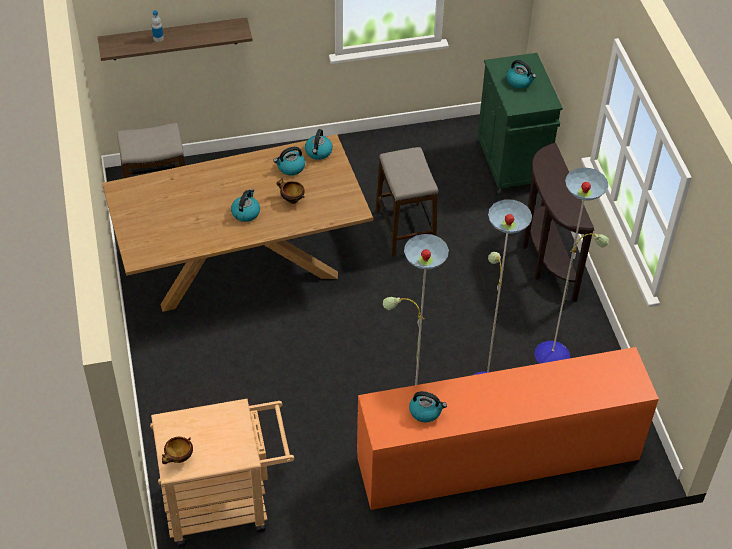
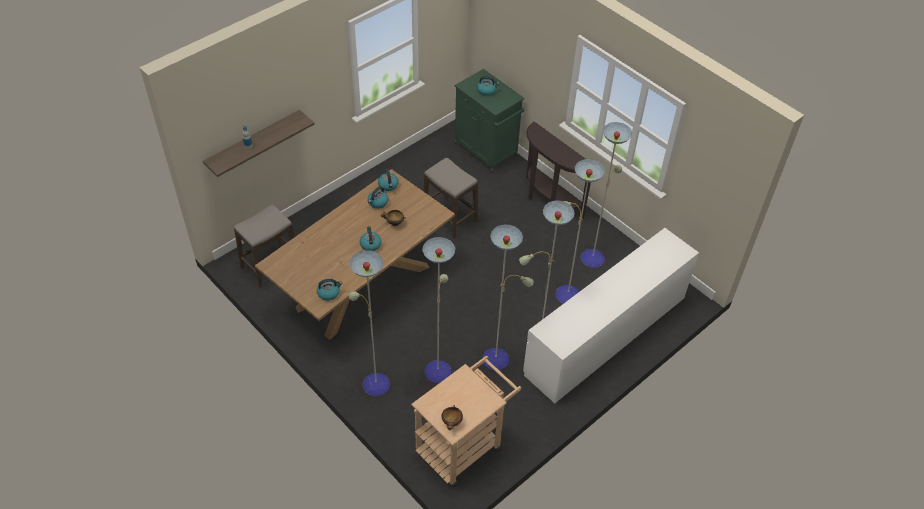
camera: 30 degrees left, 0 degrees up
orange dresser [357,347,659,510] -> white dresser [523,228,699,403]
kettle [409,391,447,423] -> kettle moved to [317,279,342,301]
none -> floor lamp [349,225,534,396]

